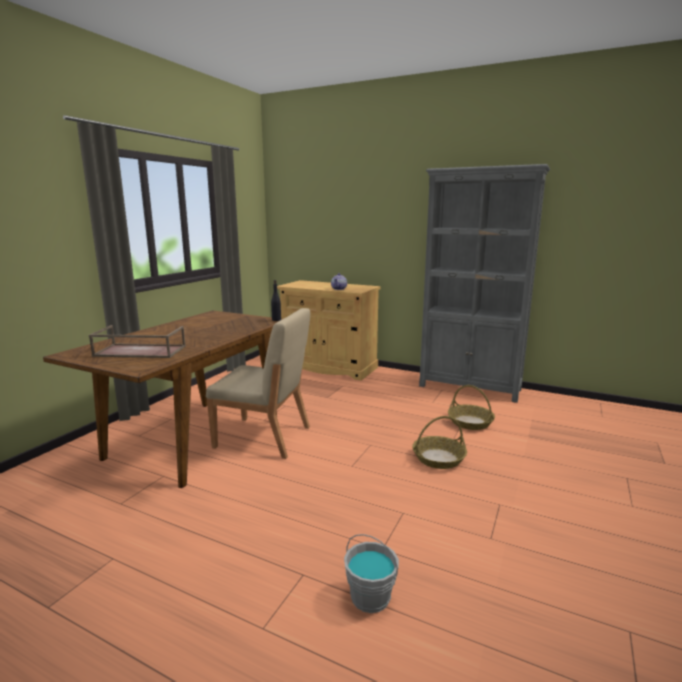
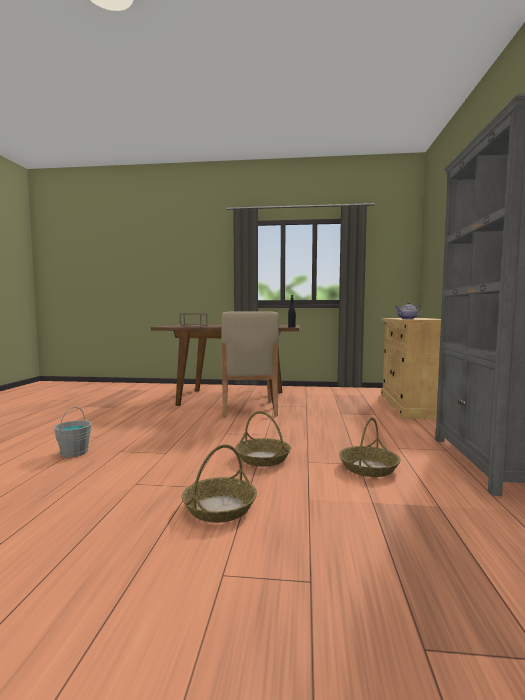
camera: 70 degrees right, 10 degrees down
none -> basket [182,444,257,523]

